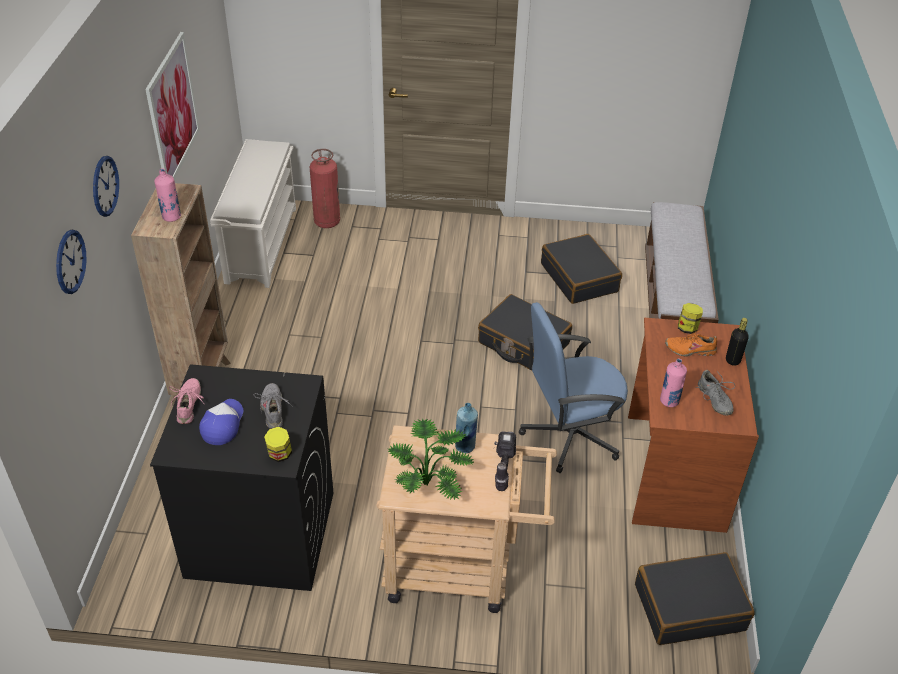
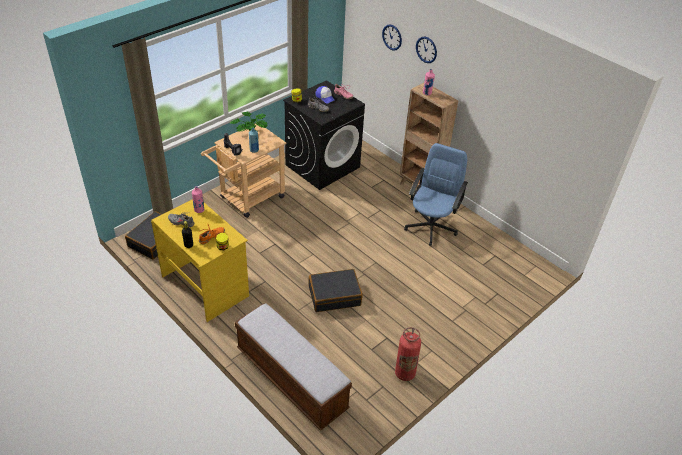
camera: 130 degrees right, 0 degrees up
picture [145,32,200,180] -> none
white shoe rack [210,139,296,288] -> none
fire extinguisher [310,149,340,228] -> fire extinguisher moved to [395,327,421,381]
blue office chair [519,302,628,473] -> blue office chair moved to [404,143,468,246]
black suitcase [541,234,622,304] -> none
brown desk [628,318,759,533] -> yellow desk [151,199,249,322]

